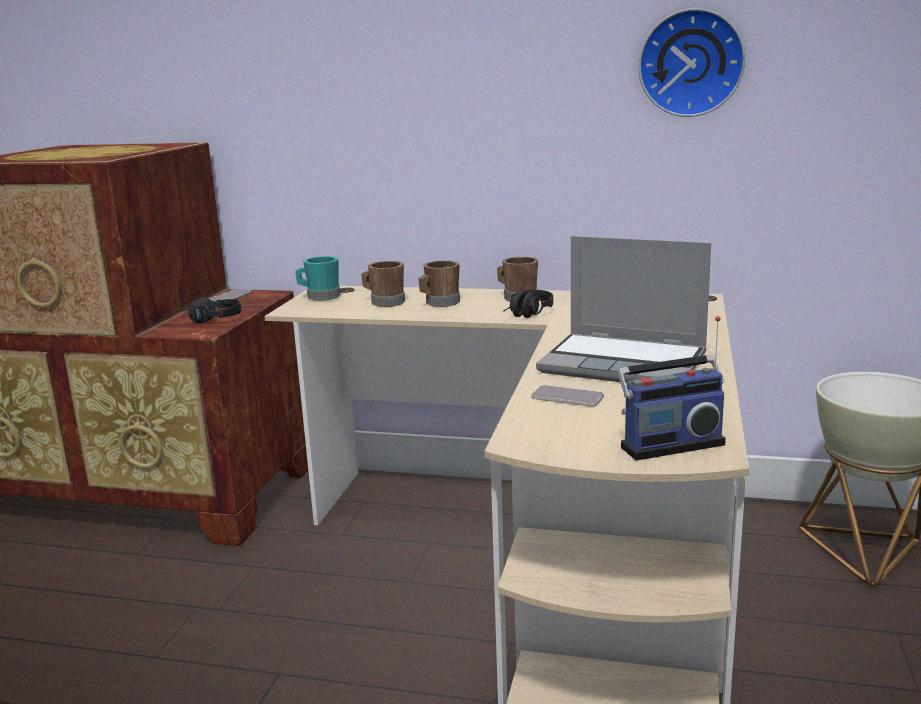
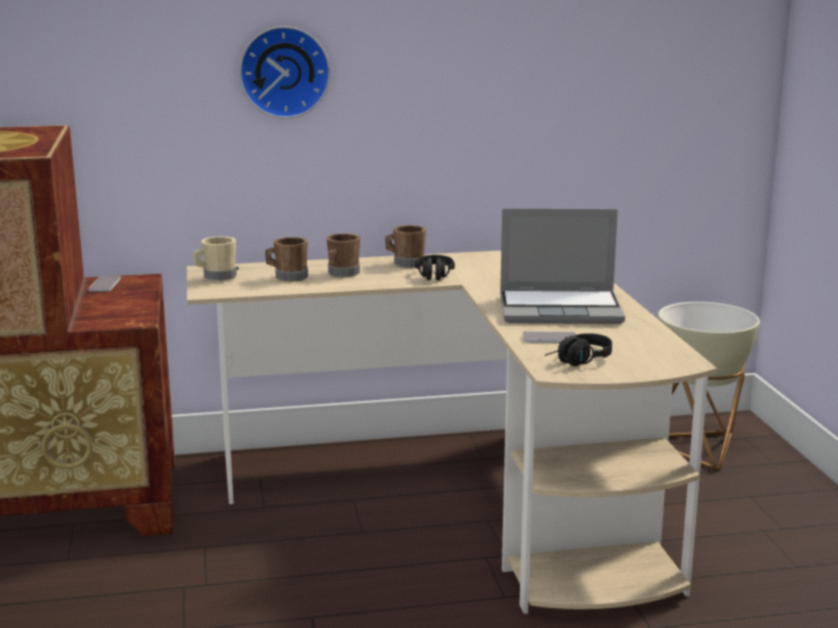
camera: 25 degrees left, 0 degrees up
black headphones [175,298,241,323] -> black headphones moved to [545,333,612,366]
turquoise mug [295,256,340,301] -> beige mug [193,236,237,281]
radio [617,316,726,461] -> none
wall clock [638,8,745,117] -> wall clock moved to [239,26,330,119]

